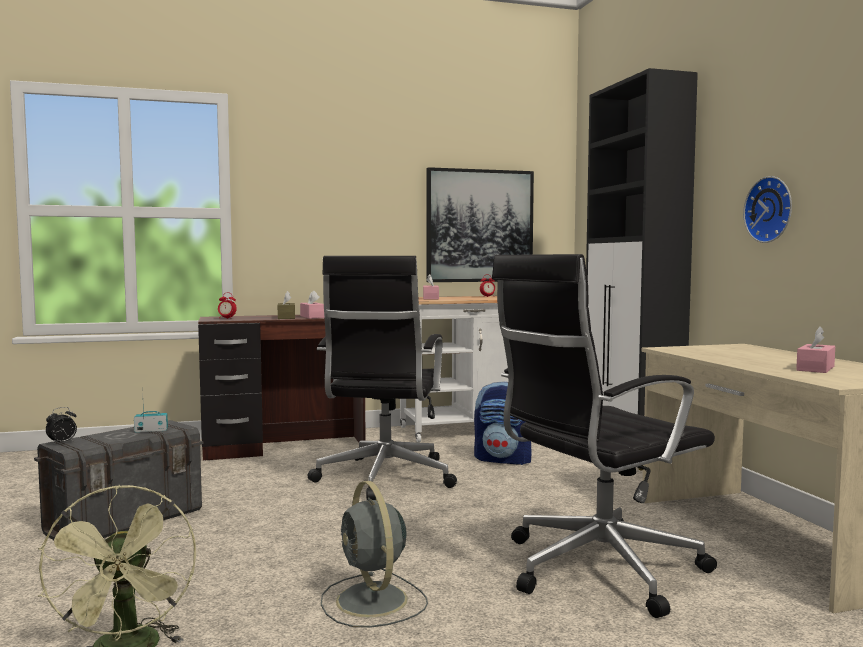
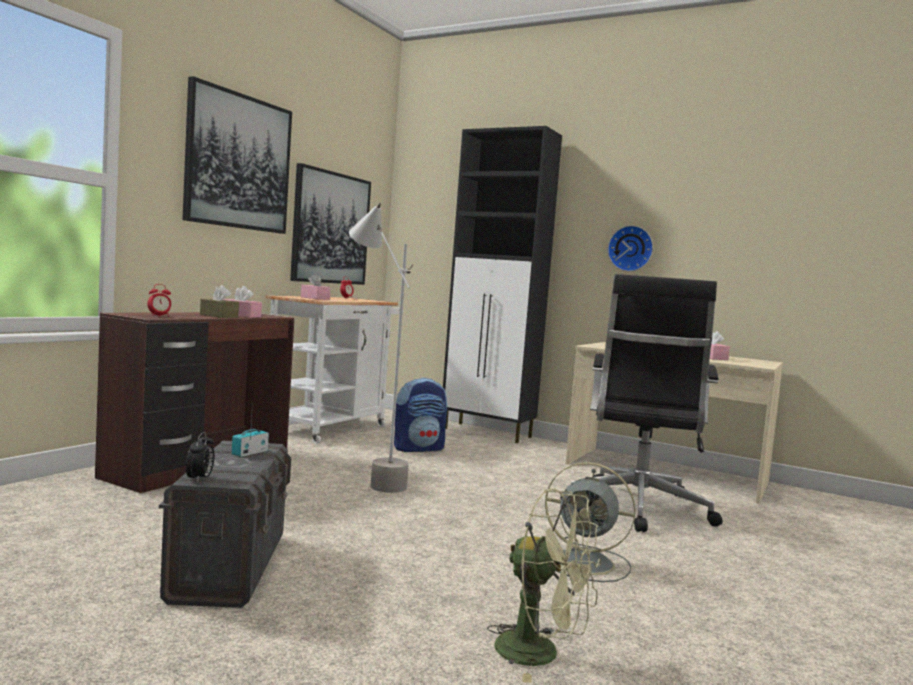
camera: 45 degrees left, 0 degrees up
black office chair [307,256,457,500] -> grey floor lamp [349,203,413,493]
none -> picture [182,76,292,234]

